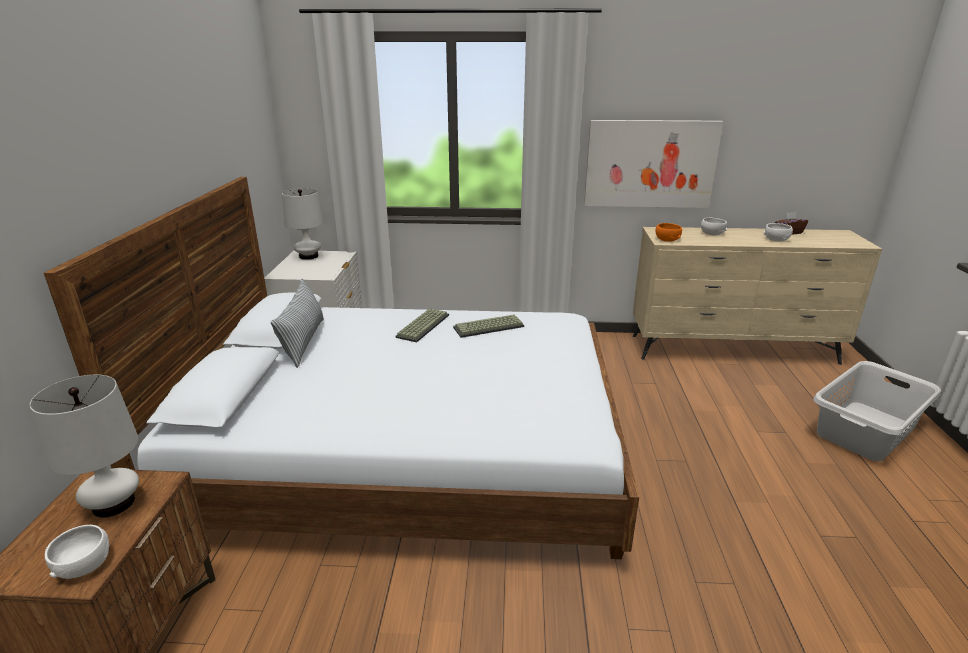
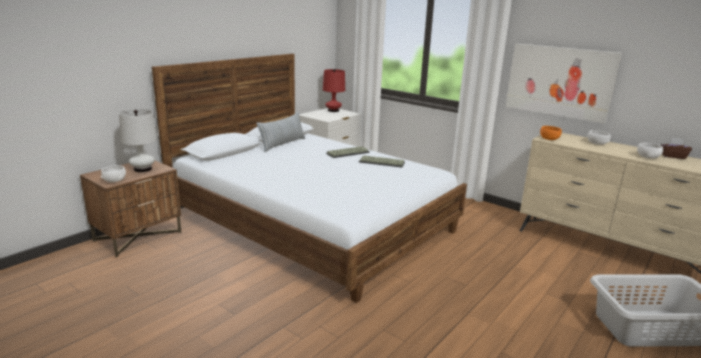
camera: 35 degrees right, 5 degrees down
white table lamp [282,188,324,260] -> red table lamp [323,69,345,112]

